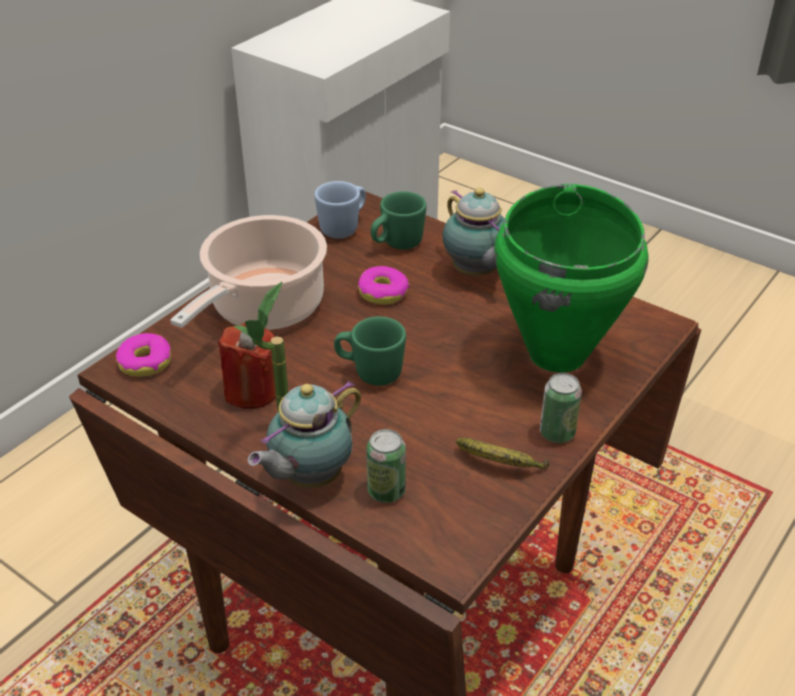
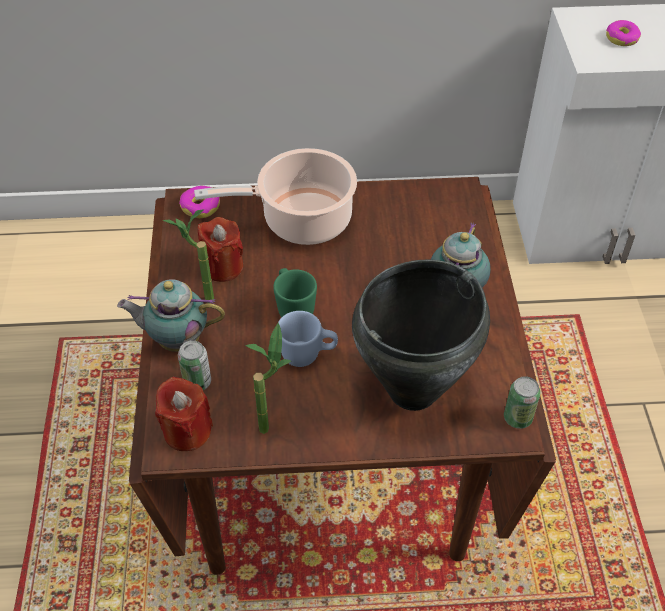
camera: 50 degrees right, 10 degrees up
blue mug [314,181,366,238] -> blue mug moved to [278,311,338,367]
donut [358,266,409,305] -> donut moved to [606,20,641,46]
green mug [371,191,427,250] -> none
banana [456,438,549,469] -> potted plant [245,323,291,434]
green cooking pot [494,184,649,372] -> black cooking pot [352,259,490,411]
can [540,373,582,443] -> can moved to [504,376,540,429]
none -> red candle [155,377,213,451]

